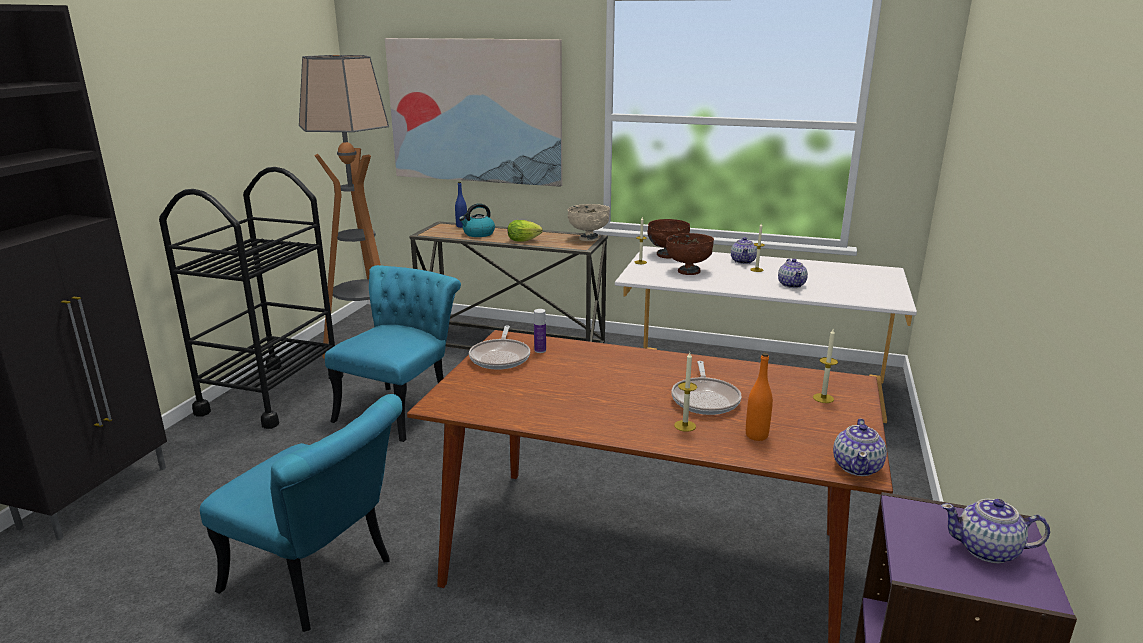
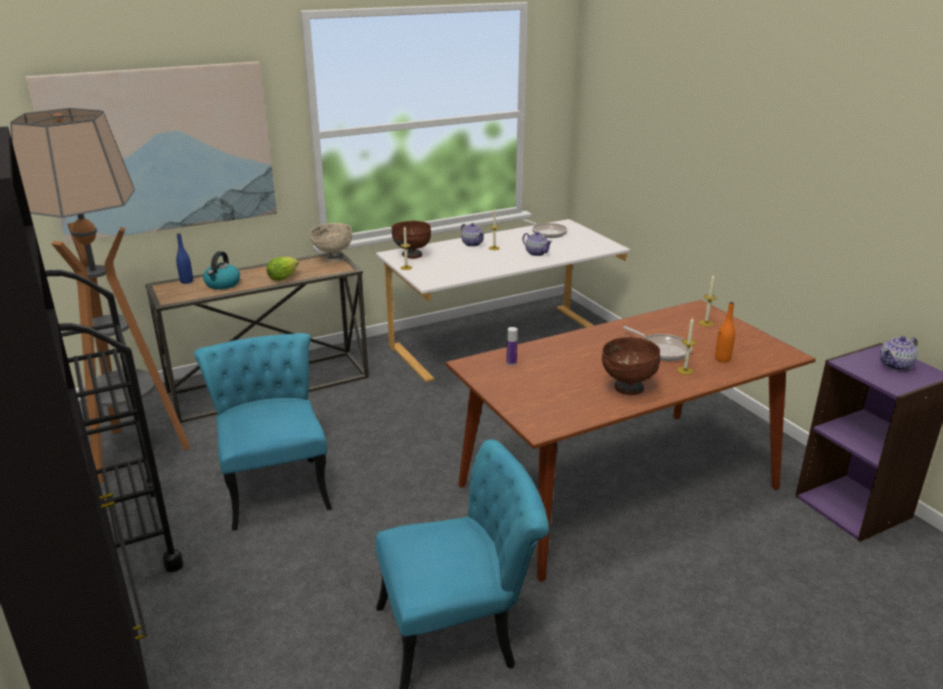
camera: 45 degrees left, 5 degrees up
frying pan [469,325,530,370] -> frying pan moved to [522,219,568,238]
brown bowl [666,233,714,275] -> brown bowl moved to [602,337,661,395]
teapot [833,418,887,476] -> none

